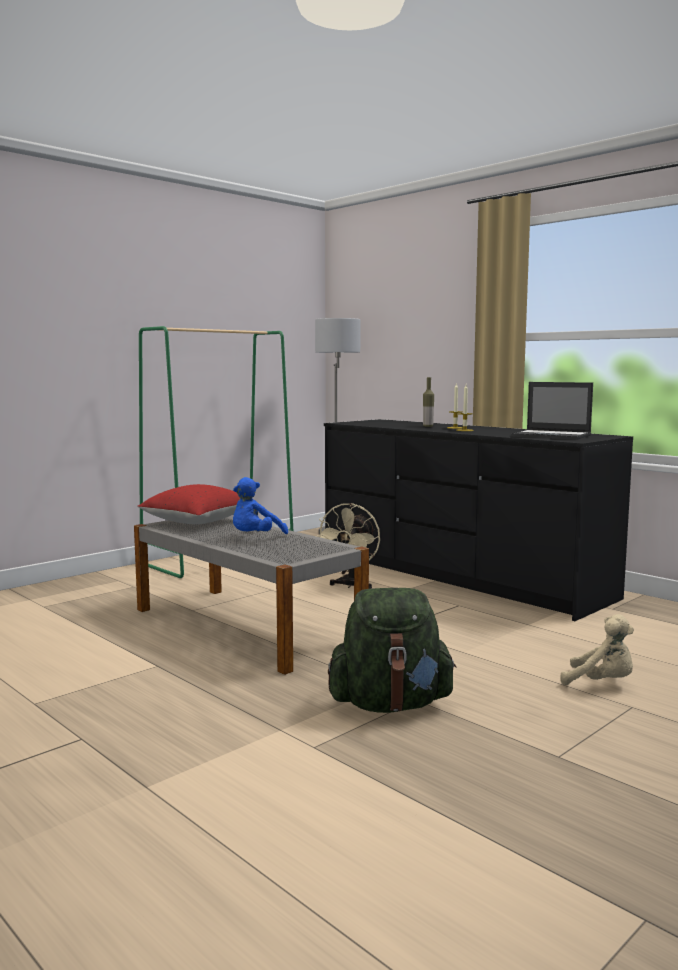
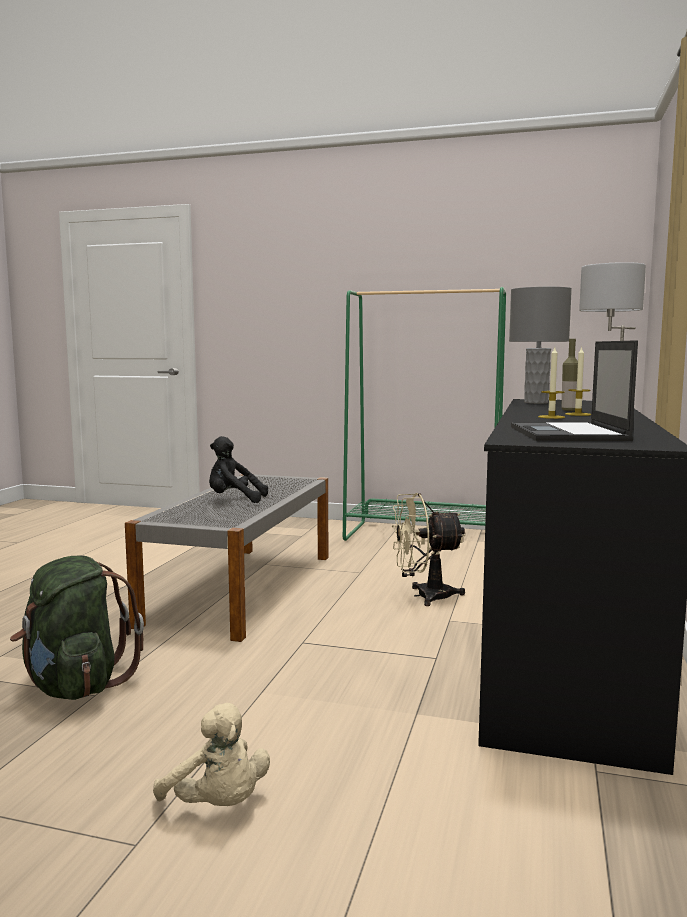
camera: 60 degrees right, 0 degrees up
red pillow [138,484,240,524] -> none
blue plush toy [233,477,288,534] -> black plush toy [209,436,268,503]
beige plush toy [561,614,634,685] -> beige plush toy turned 45 degrees counterclockwise [153,703,270,806]
none -> grey table lamp [509,287,572,404]

